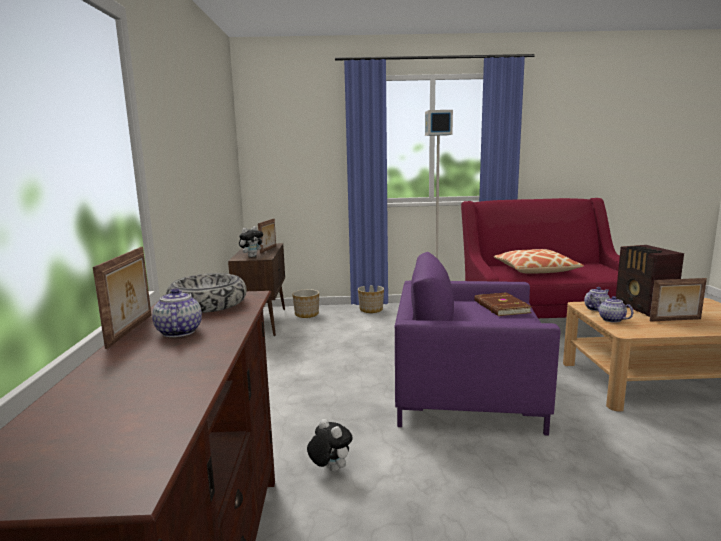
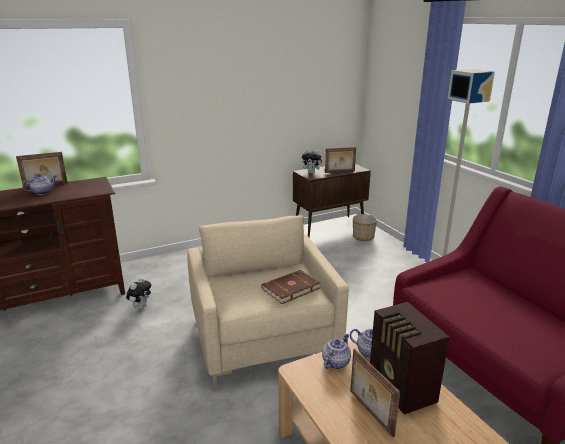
camera: 65 degrees right, 10 degrees up
bowl [166,273,247,313] -> none
planter [358,285,384,313] -> none
purple armchair [395,252,560,436] -> beige armchair [187,215,349,390]
pillow [494,249,584,274] -> none
radio [616,245,684,317] -> radio turned 75 degrees counterclockwise [370,302,449,415]

